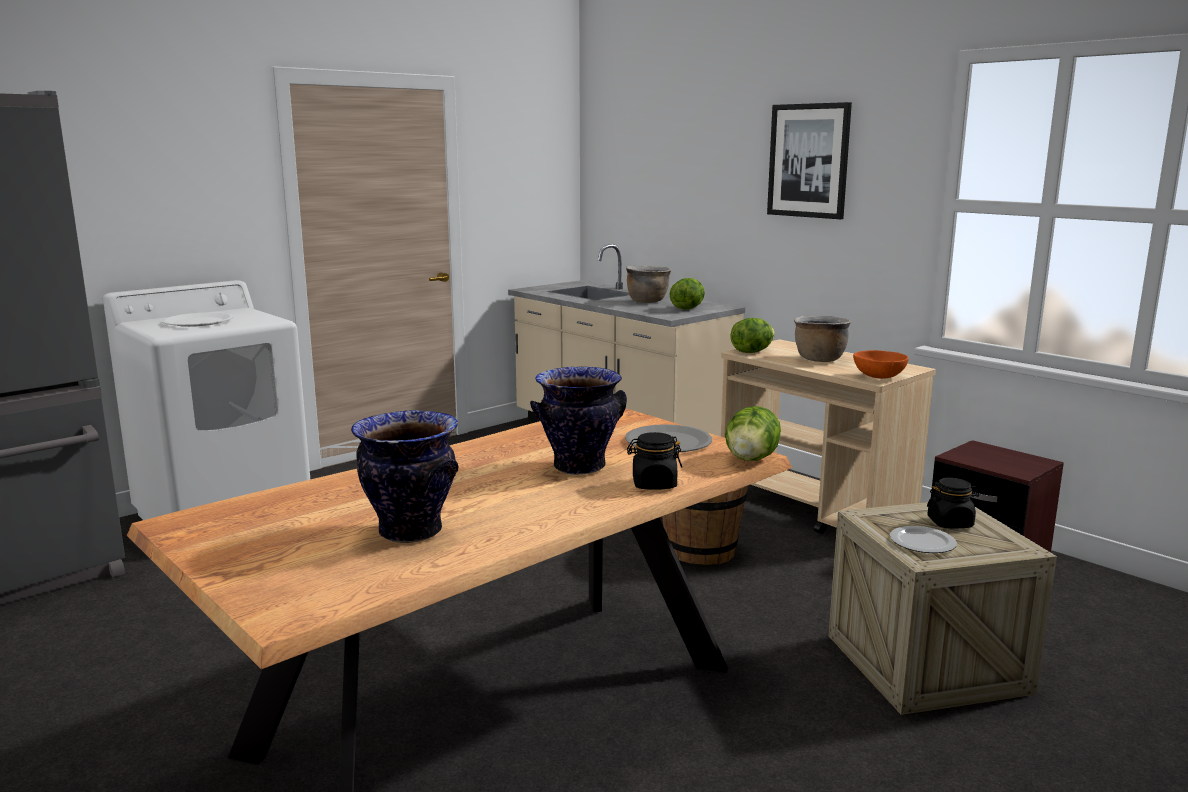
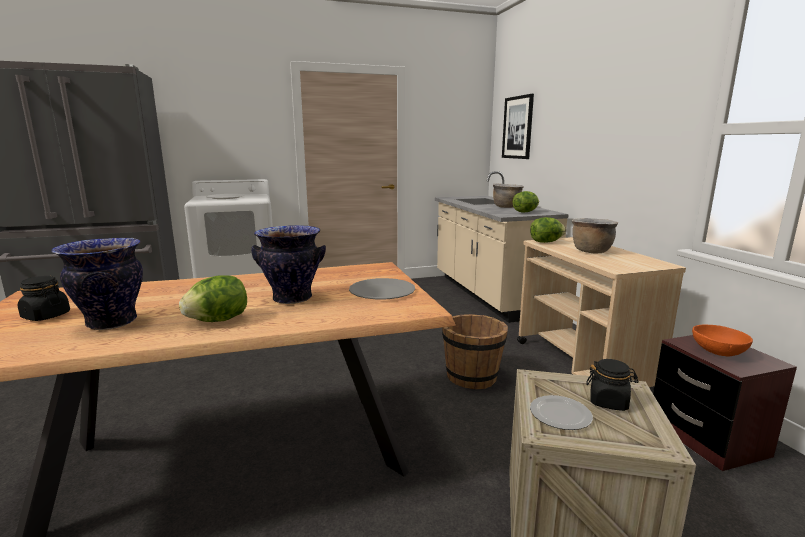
camera: 25 degrees right, 0 degrees up
black jar [627,432,682,490] -> black jar moved to [18,276,70,321]
lettuce [725,406,781,461] -> lettuce moved to [179,275,247,322]
picture [767,102,852,219] -> picture moved to [502,94,534,159]
orange bowl [853,350,909,379] -> orange bowl moved to [692,325,753,356]

